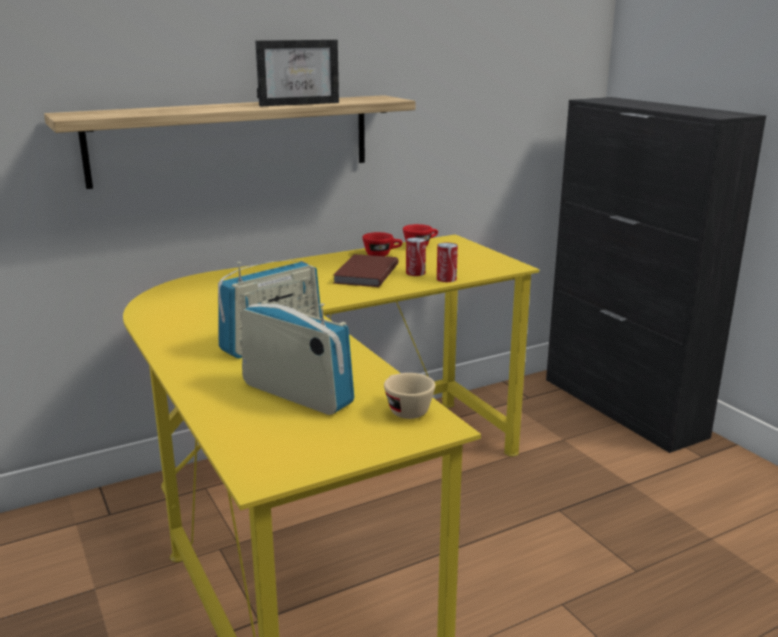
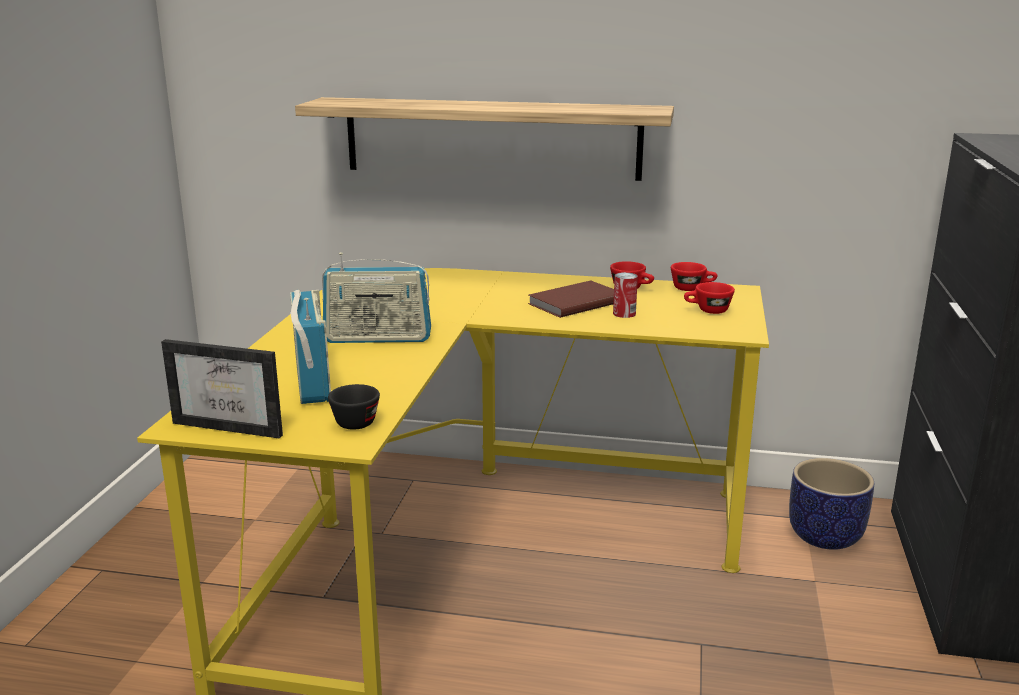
camera: 40 degrees right, 0 degrees up
picture frame [255,40,339,107] -> picture frame moved to [161,339,283,438]
beige cup [384,373,435,419] -> black cup [328,384,380,429]
can [437,243,458,282] -> none
none -> red cup [684,282,735,314]
none -> planter [789,458,874,550]

